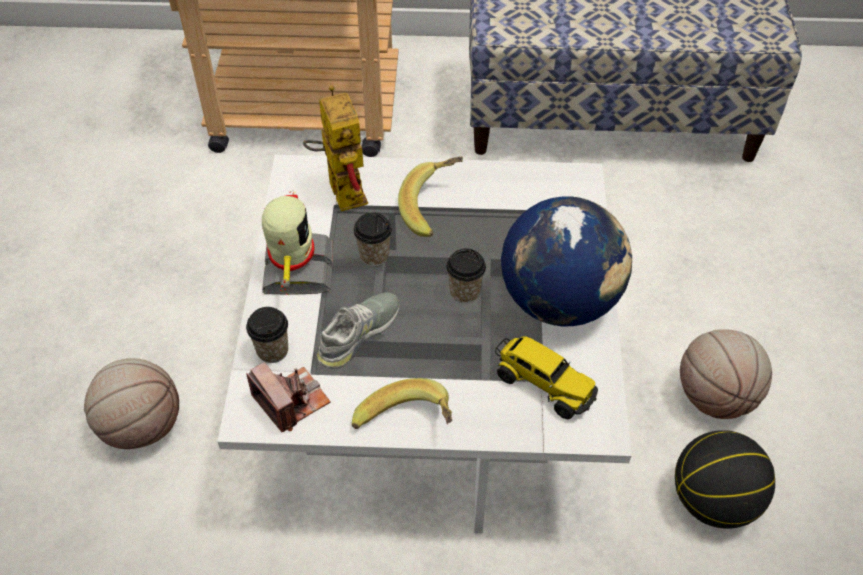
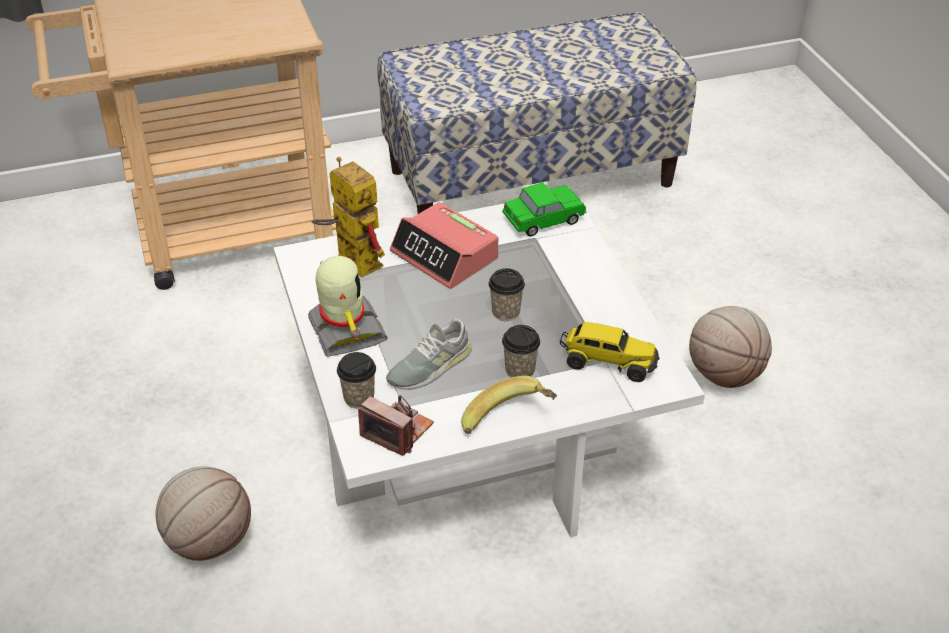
camera: 20 degrees left, 10 degrees down
grey shoe [317,293,399,369] -> grey shoe turned 150 degrees counterclockwise [386,318,472,390]
cup [353,212,392,266] -> cup moved to [502,325,540,378]
banana [398,157,463,237] -> alarm clock [390,202,498,289]
globe [501,196,632,326] -> none
basketball [675,430,775,529] -> none
none -> toy car [502,182,586,236]

